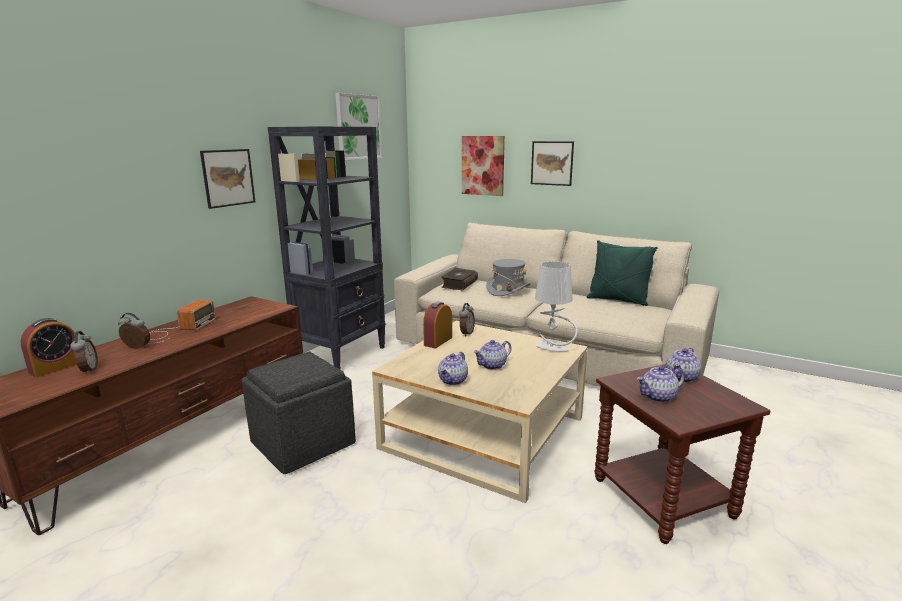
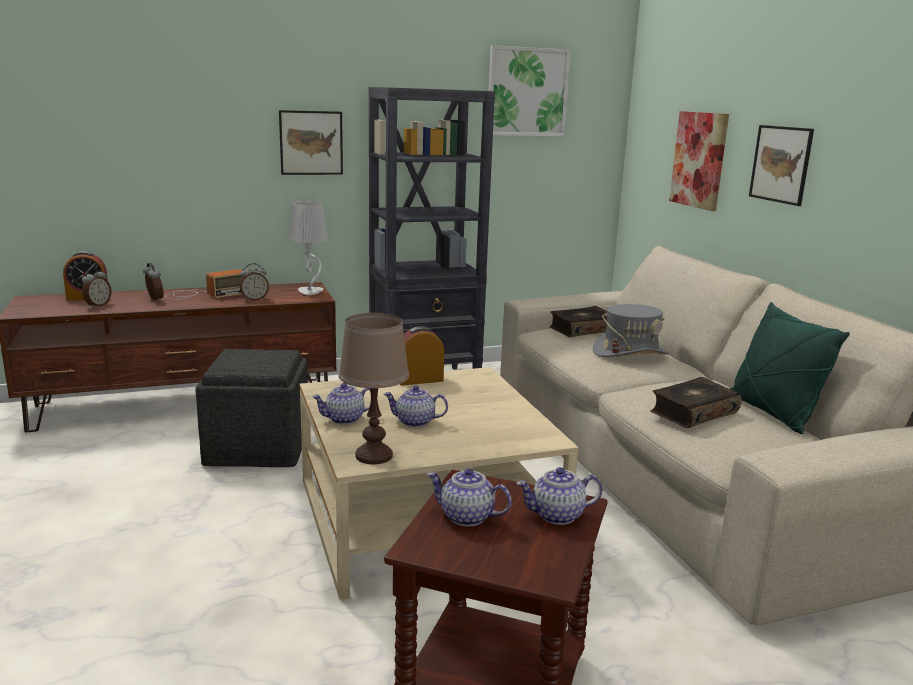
camera: 40 degrees right, 0 degrees up
alarm clock [459,303,475,336] -> alarm clock moved to [239,263,269,301]
grey table lamp [535,261,578,352] -> grey table lamp moved to [289,201,328,295]
none -> brown table lamp [339,313,409,464]
none -> book [650,377,742,428]

